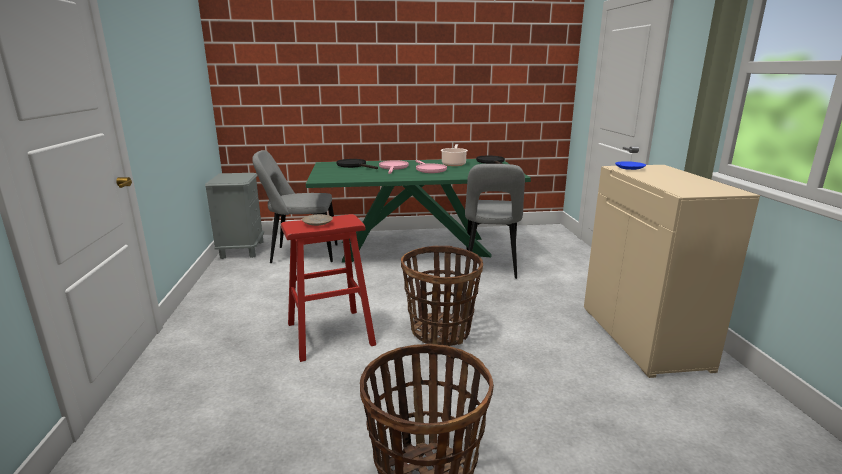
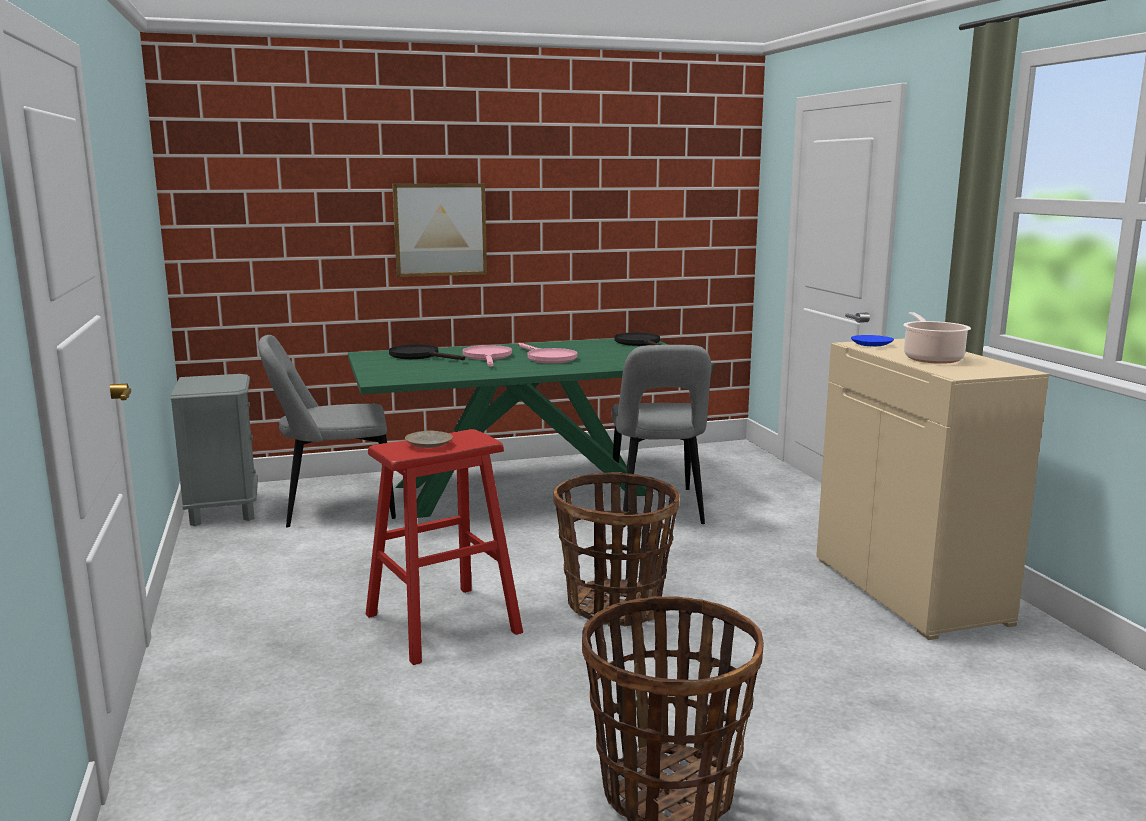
camera: 10 degrees left, 5 degrees down
cooking pot [441,144,468,166] -> cooking pot moved to [903,312,971,364]
none -> picture [392,183,487,277]

